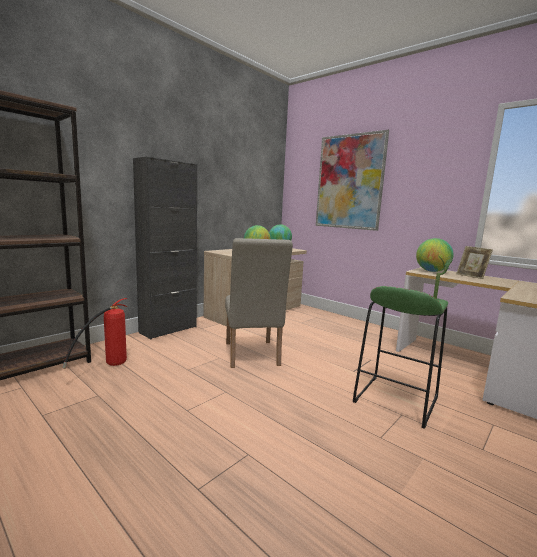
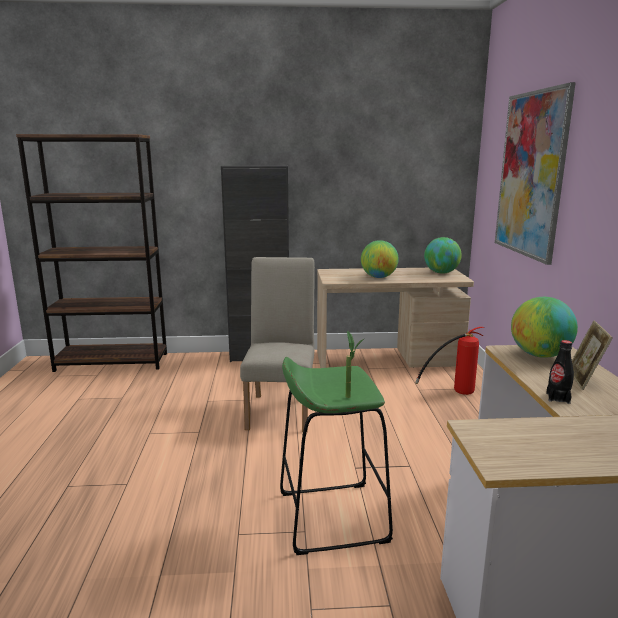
camera: 45 degrees right, 5 degrees up
fire extinguisher [63,298,127,369] -> fire extinguisher moved to [415,327,485,395]
beige chair [225,238,293,368] -> beige chair turned 150 degrees clockwise [240,257,315,432]
none -> black bottle [546,340,574,404]

